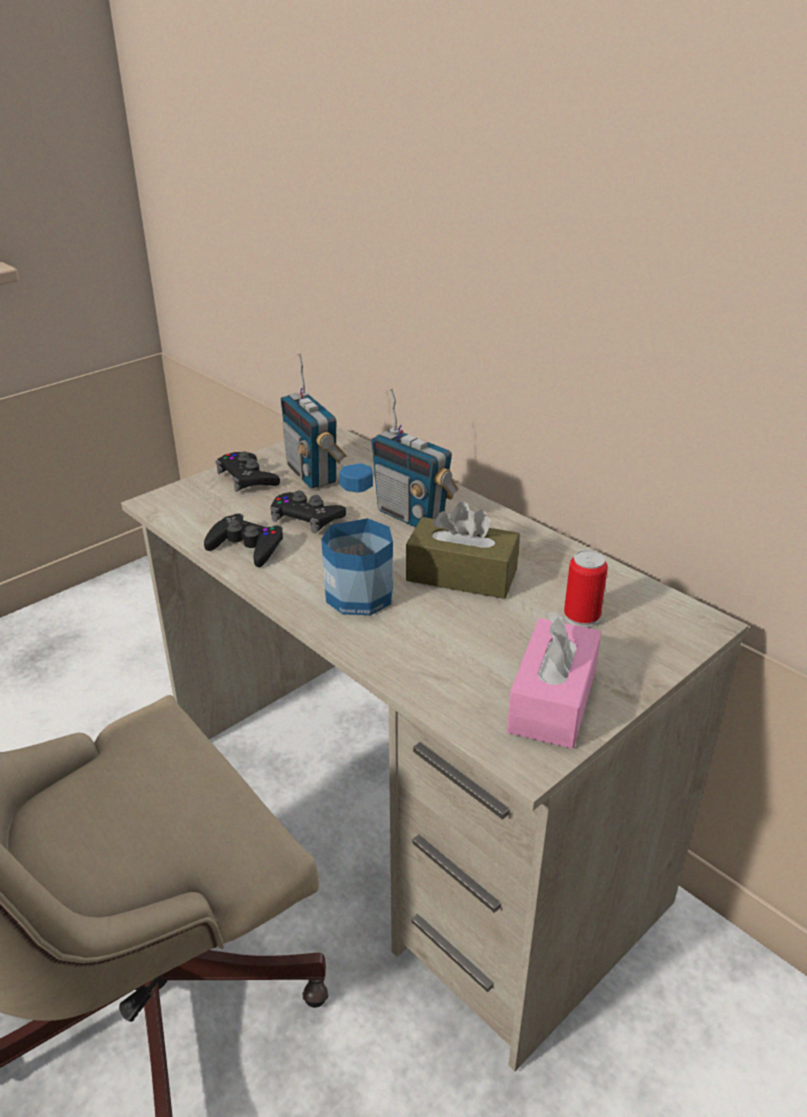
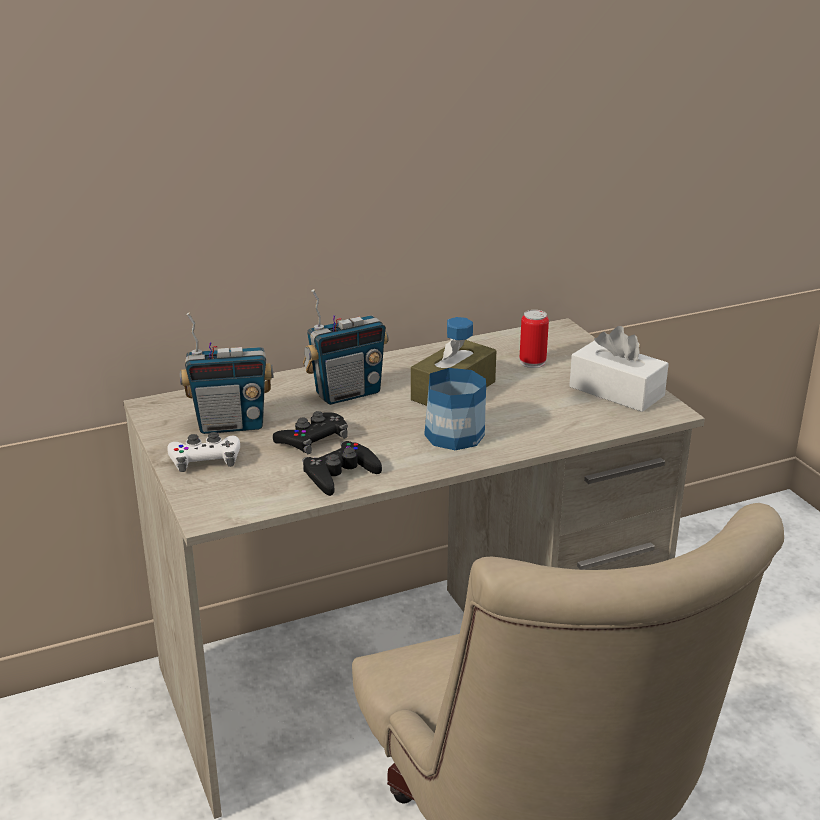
camera: 70 degrees left, 5 degrees down
black game controller [215,451,280,492] -> white game controller [167,432,240,472]
pink tissue box [507,612,601,749] -> white tissue box [569,326,669,412]

